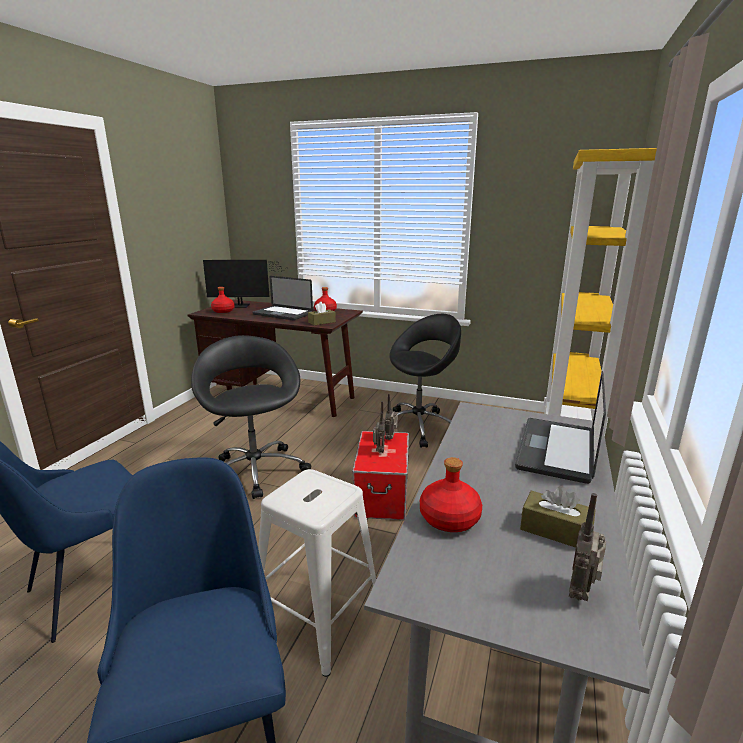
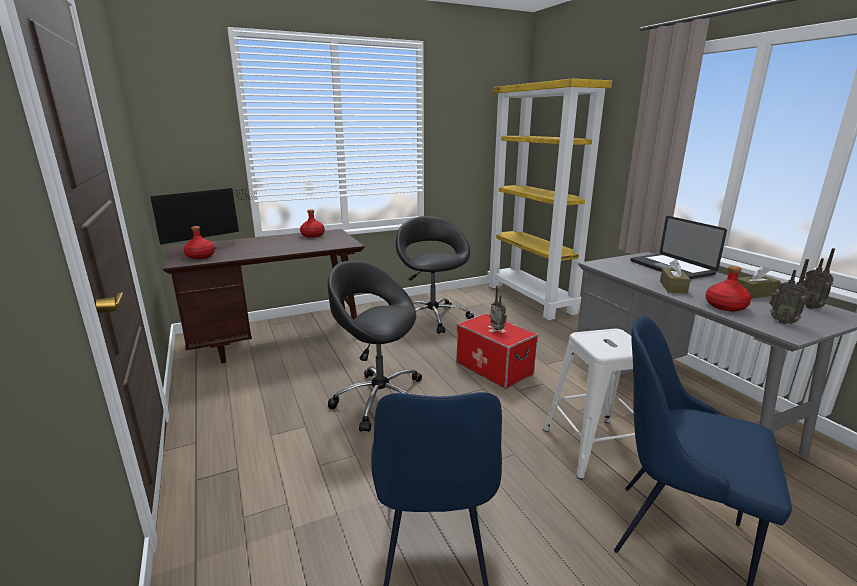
camera: 45 degrees left, 0 degrees up
laptop [253,276,313,320] -> none
brown tissue box [308,302,336,325] -> brown tissue box moved to [660,259,691,294]
radio [385,394,398,440] -> radio moved to [769,259,809,324]
black office chair [389,314,461,448] -> black office chair turned 45 degrees counterclockwise [396,216,474,334]

